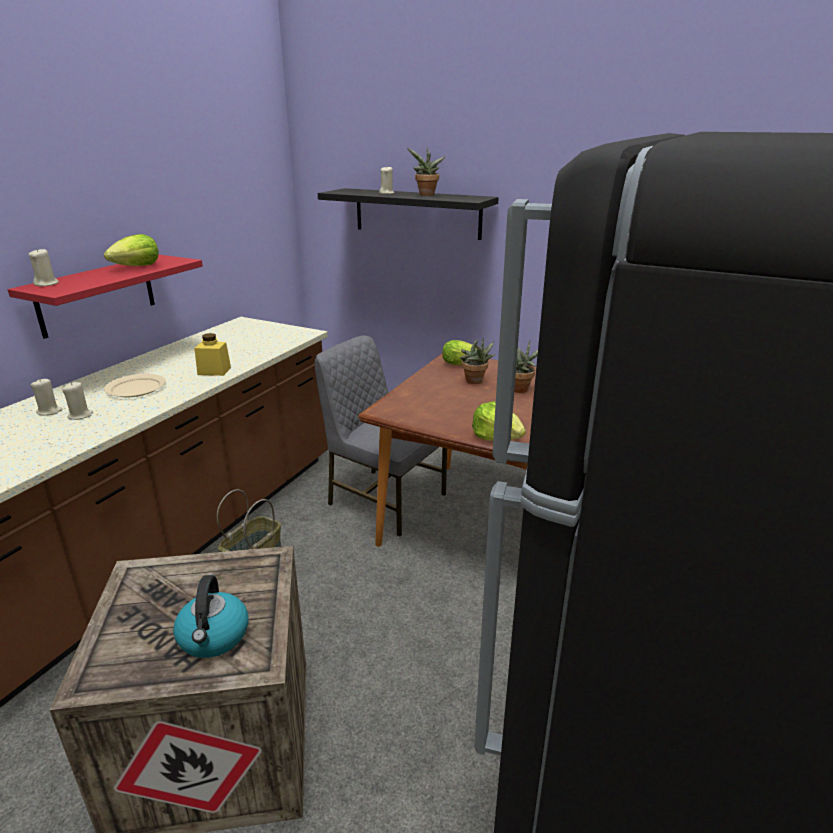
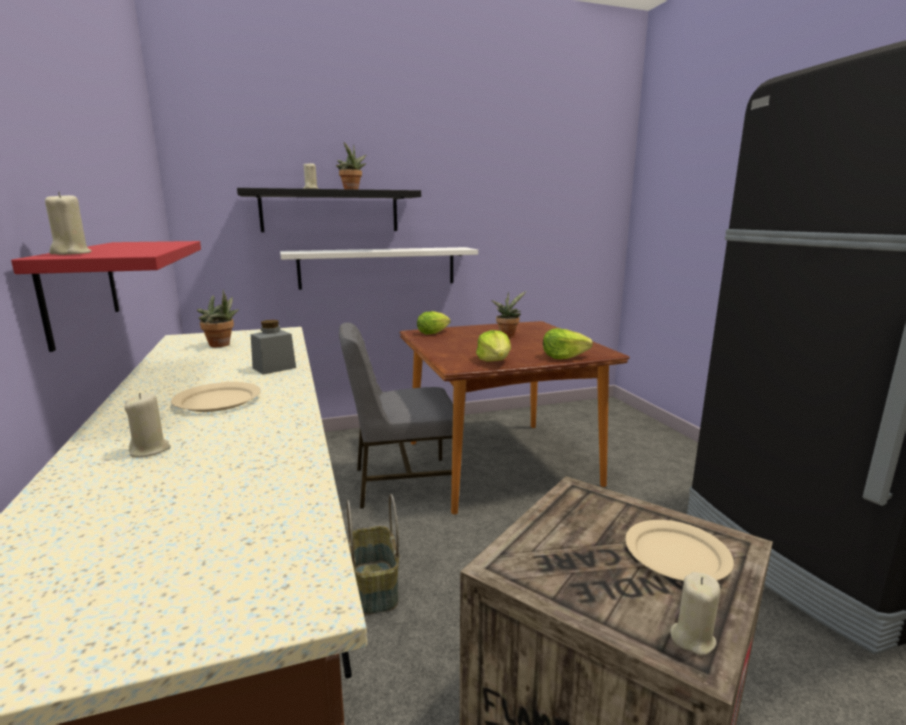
camera: 45 degrees left, 10 degrees down
beige candle [62,382,93,420] -> beige candle moved to [670,572,720,656]
lettuce [104,234,159,266] -> lettuce moved to [476,330,511,362]
kettle [173,575,248,658] -> beige plate [625,520,734,581]
yellow jar [194,333,231,376] -> grey jar [251,320,296,375]
potted plant [460,338,495,384] -> potted plant moved to [197,289,239,347]
none -> white shelf [280,247,478,290]

